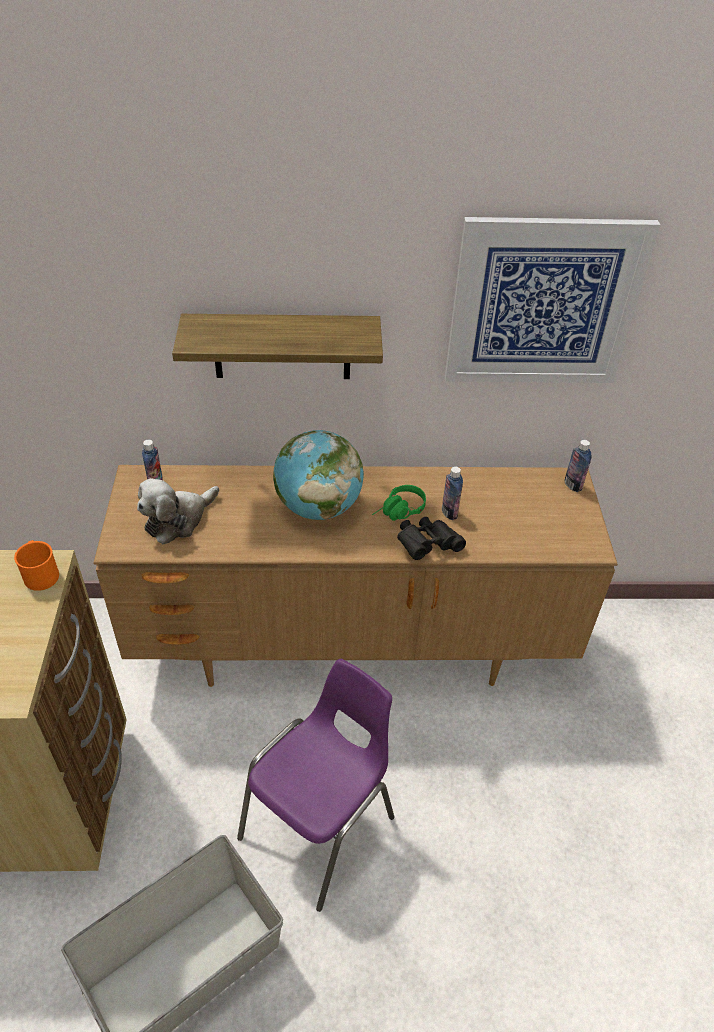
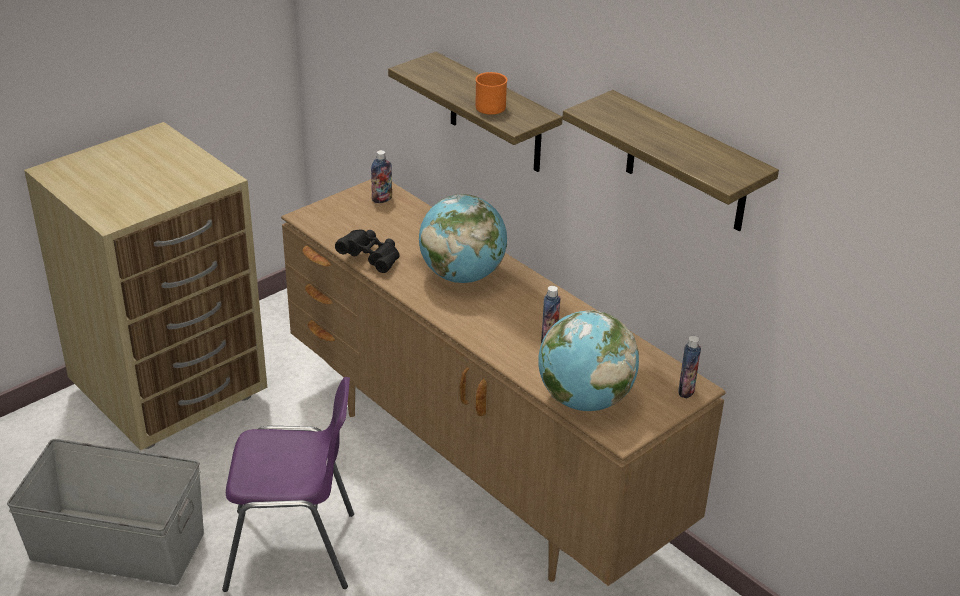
camera: 50 degrees right, 10 degrees down
orange mug [14,540,59,591] -> orange mug moved to [475,72,508,115]
plush toy [137,478,219,544] -> none
green headphones [372,485,426,521] -> none
black binoculars [397,517,466,560] -> black binoculars moved to [335,230,400,273]
picture [445,217,660,383] -> shelf [562,90,779,231]
none -> globe [538,310,639,411]

